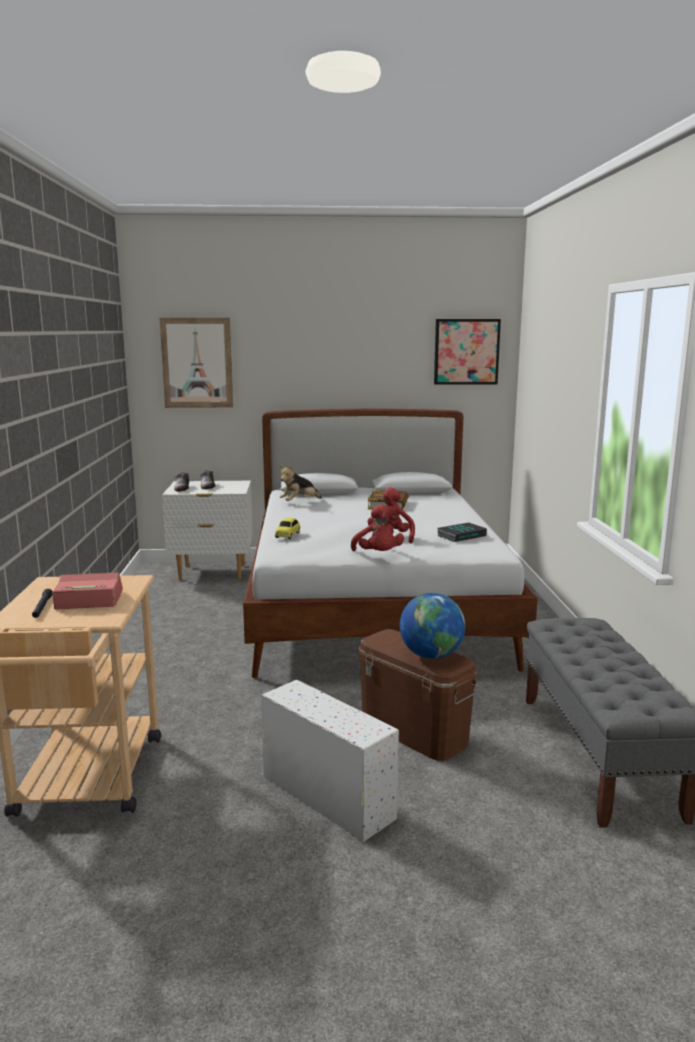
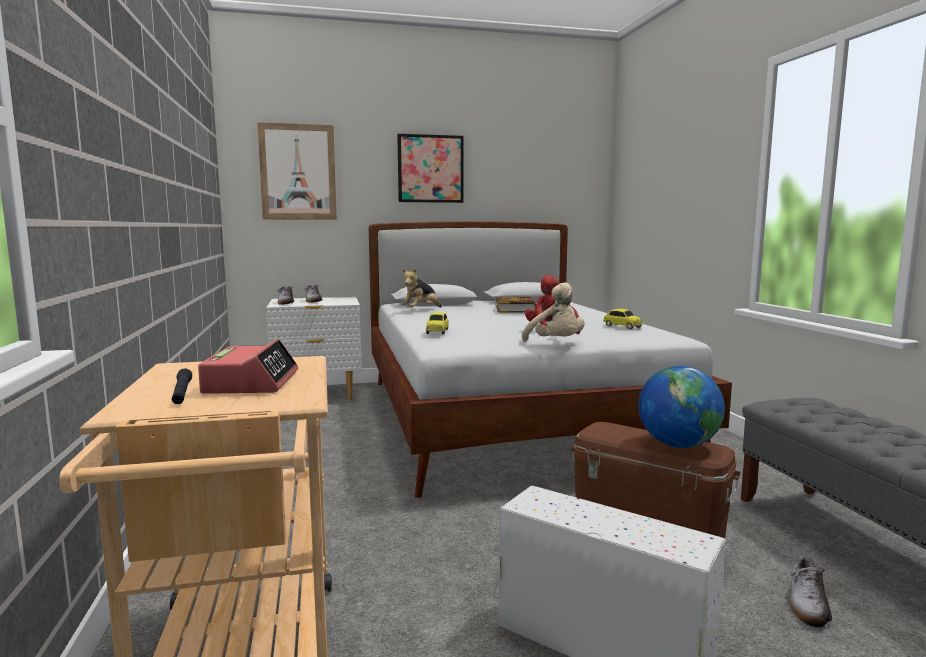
camera: 10 degrees left, 5 degrees down
alarm clock [52,572,123,609] -> alarm clock turned 105 degrees clockwise [198,339,298,394]
red plush toy [351,504,404,551] -> beige plush toy [522,282,584,342]
picture [434,319,501,385] -> picture moved to [397,134,463,203]
book [437,522,487,542] -> toy car [603,309,643,330]
none -> shoe [790,556,832,628]

